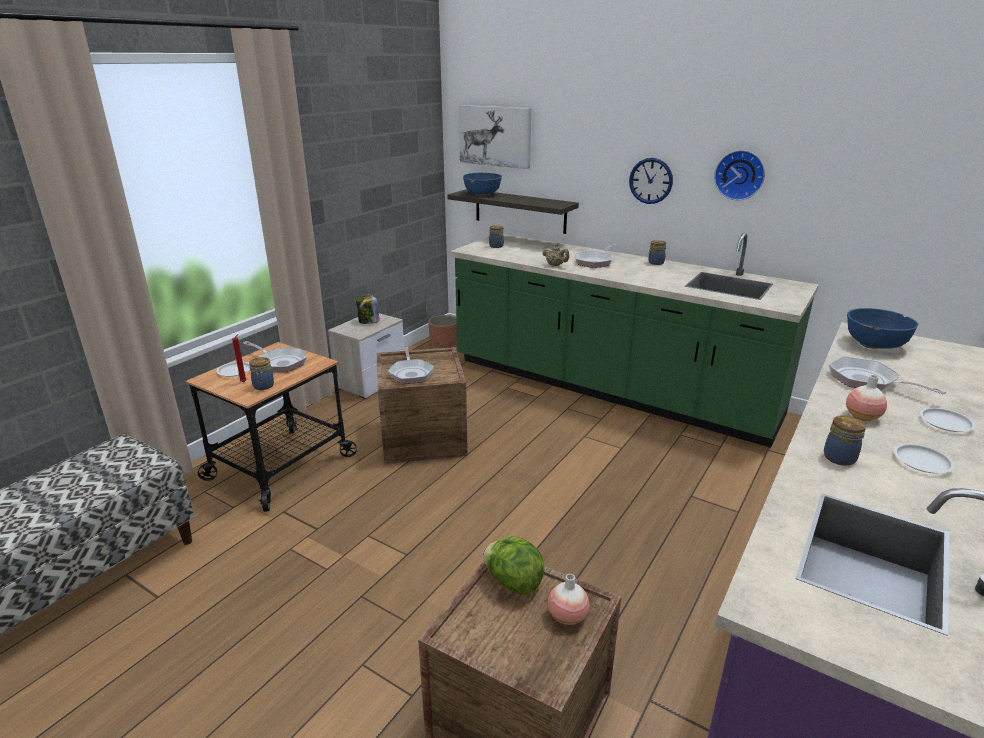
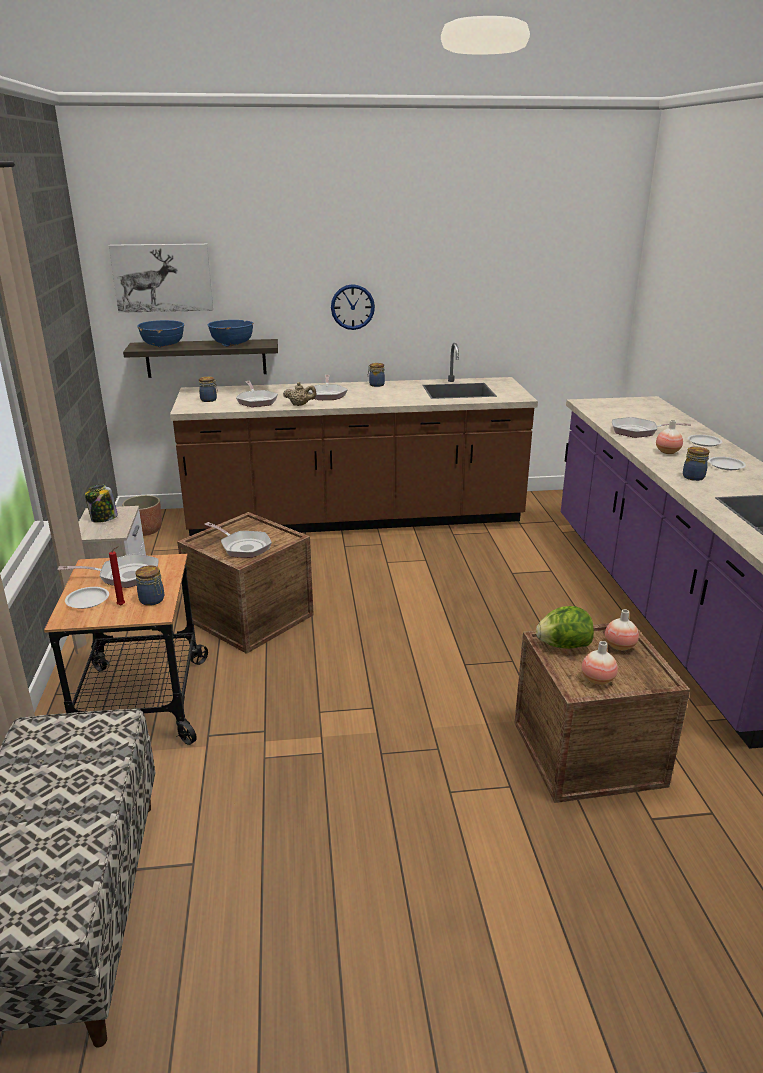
camera: 40 degrees left, 0 degrees up
green counter [450,233,819,448] -> brown counter [170,343,538,536]
wall clock [714,150,765,200] -> none
blue bowl [847,308,918,349] -> blue bowl moved to [208,320,254,346]
none -> frying pan [236,381,278,407]
none -> vase [582,641,618,685]

